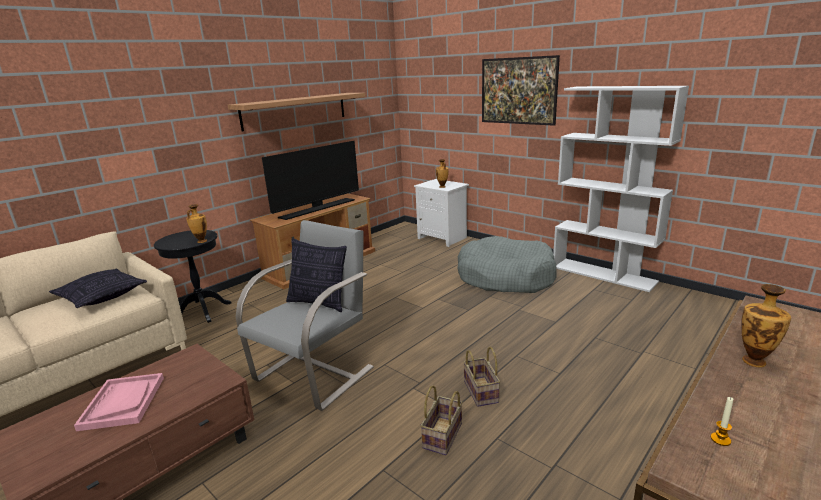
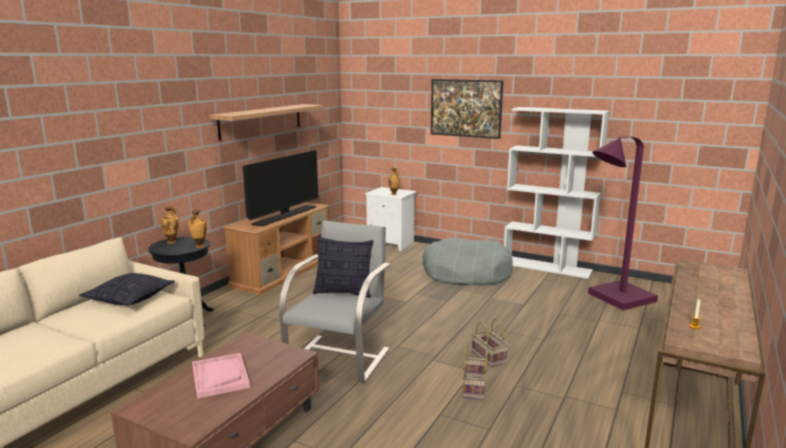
camera: 15 degrees left, 5 degrees down
vase [741,284,791,367] -> vase moved to [161,206,179,244]
none -> purple floor lamp [588,136,658,310]

